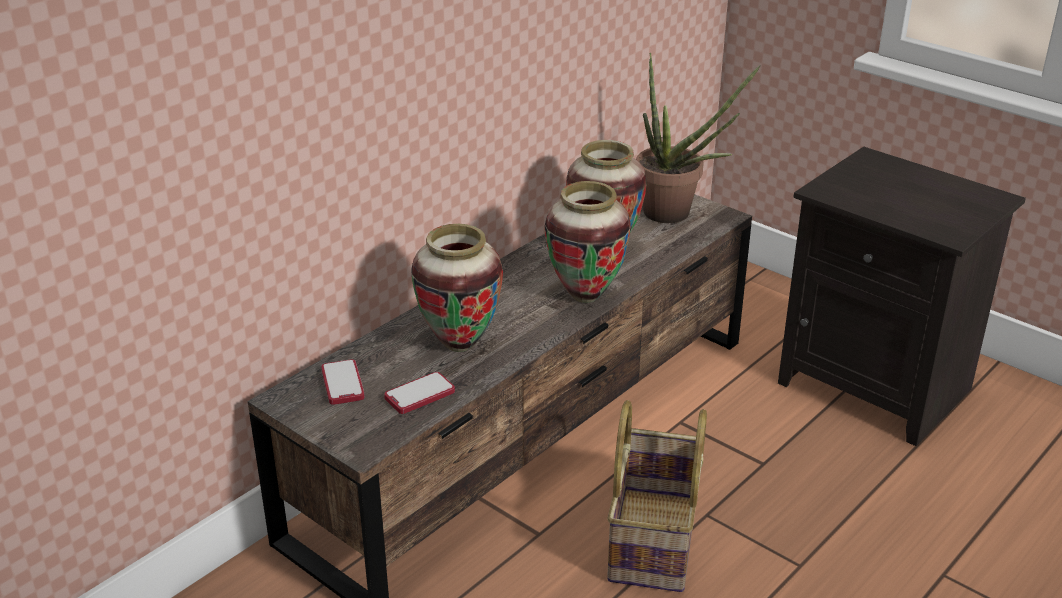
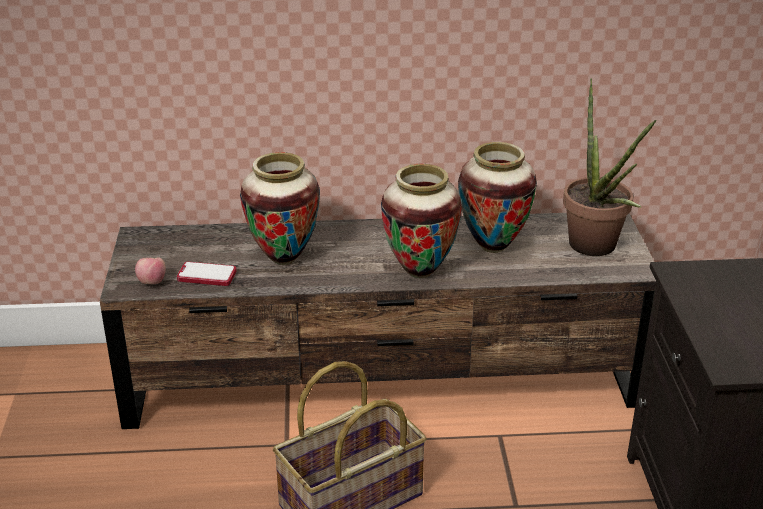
camera: 45 degrees right, 0 degrees up
phone [321,359,365,405] -> none
none -> apple [135,258,166,284]

